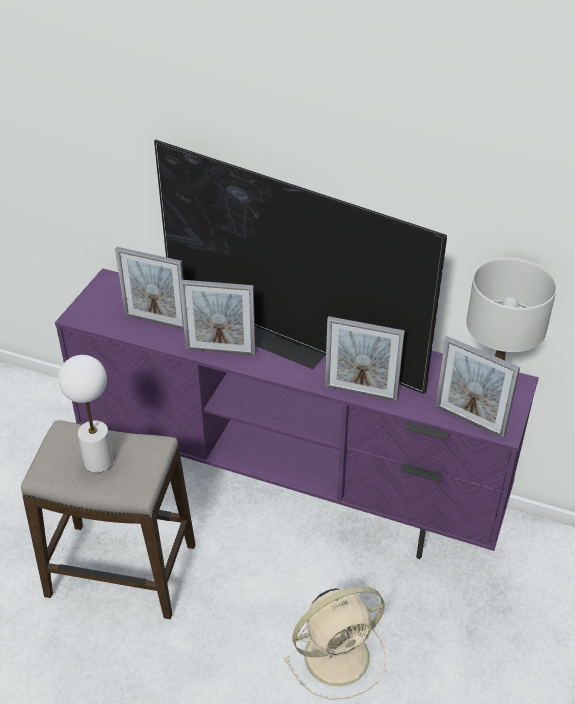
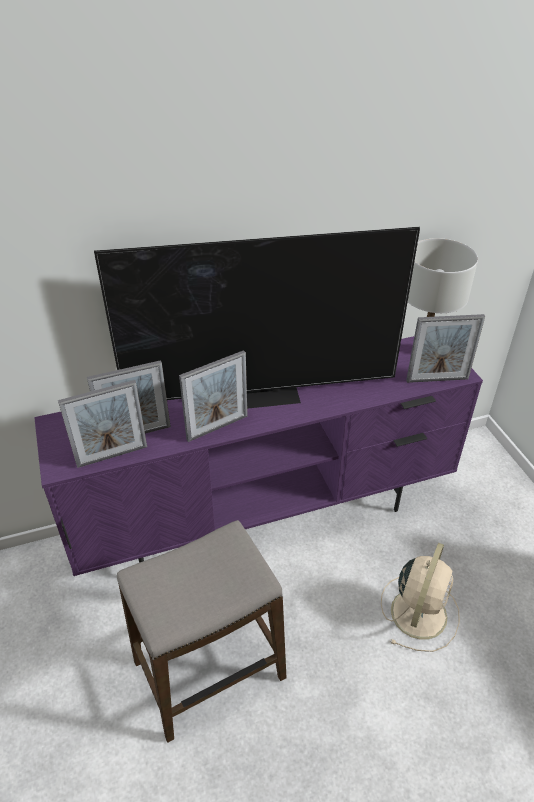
camera: 40 degrees left, 0 degrees up
white table lamp [58,355,113,473] -> none
picture frame [325,316,405,402] -> picture frame moved to [58,380,147,468]

